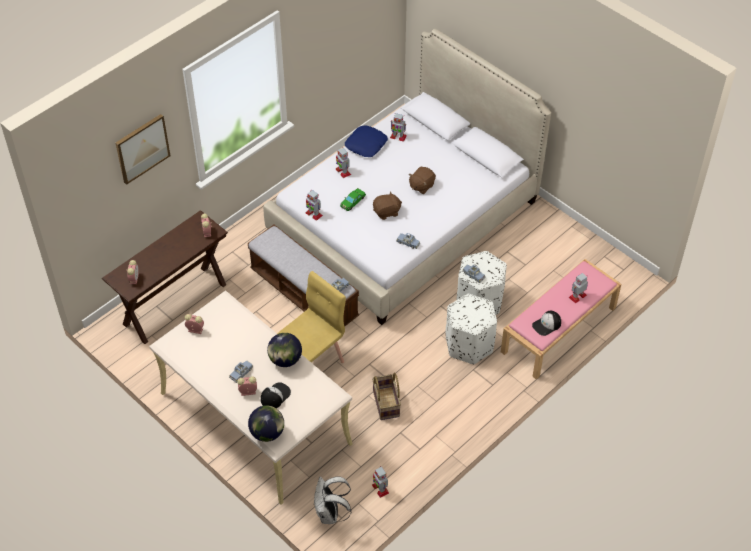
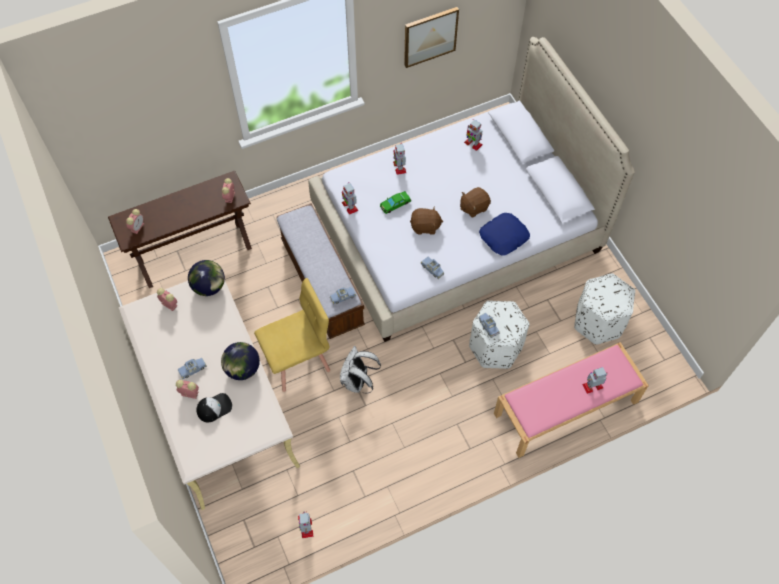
camera: 20 degrees right, 10 degrees up
picture [116,114,170,185] -> picture moved to [404,7,459,68]
globe [248,405,284,442] -> globe moved to [188,260,225,296]
white backpack [314,477,351,524] -> white backpack moved to [340,346,381,393]
blue pillow [345,125,388,157] -> blue pillow moved to [479,213,530,256]
basket [372,373,401,420] -> none
white ottoman [446,294,497,364] -> white ottoman moved to [574,273,635,345]
cap [532,311,561,336] -> none

